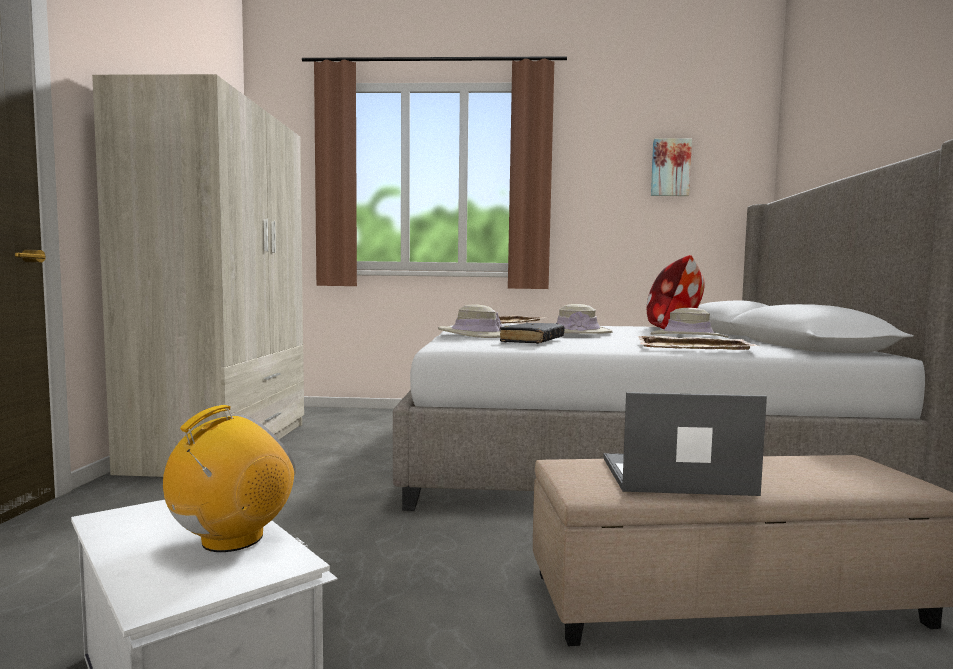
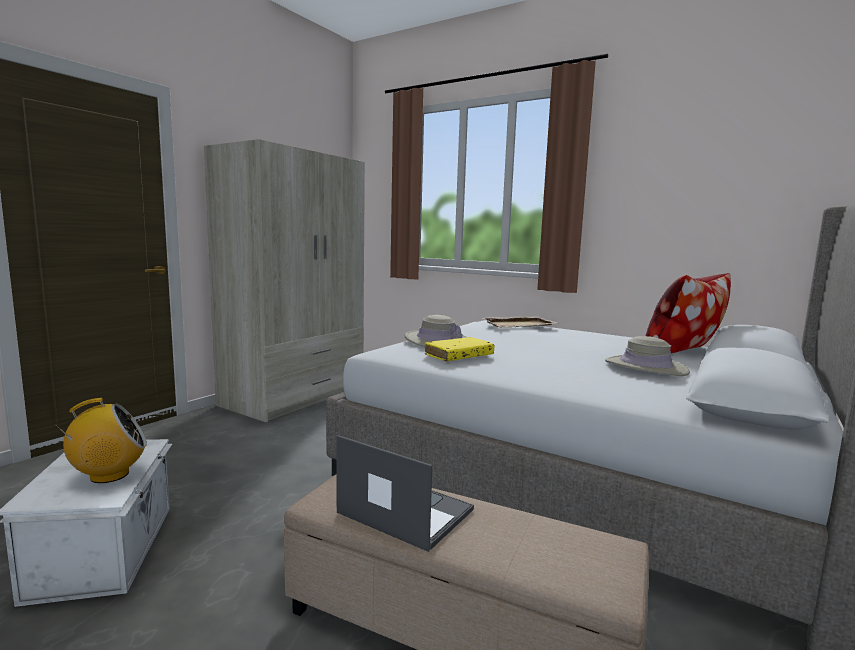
camera: 30 degrees right, 5 degrees up
black book [500,322,564,344] -> yellow book [424,337,495,361]
beige hat [555,304,613,334] -> none
beige tray [638,336,759,350] -> none
picture [651,139,692,196] -> none

